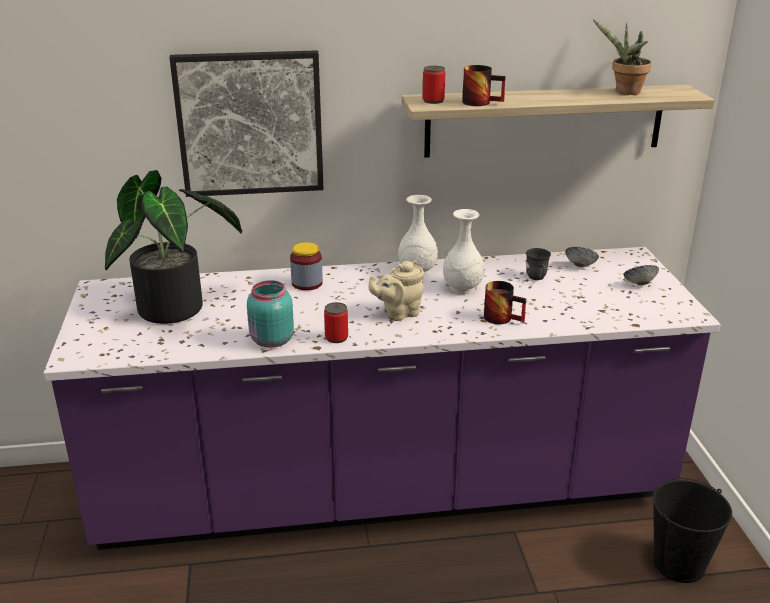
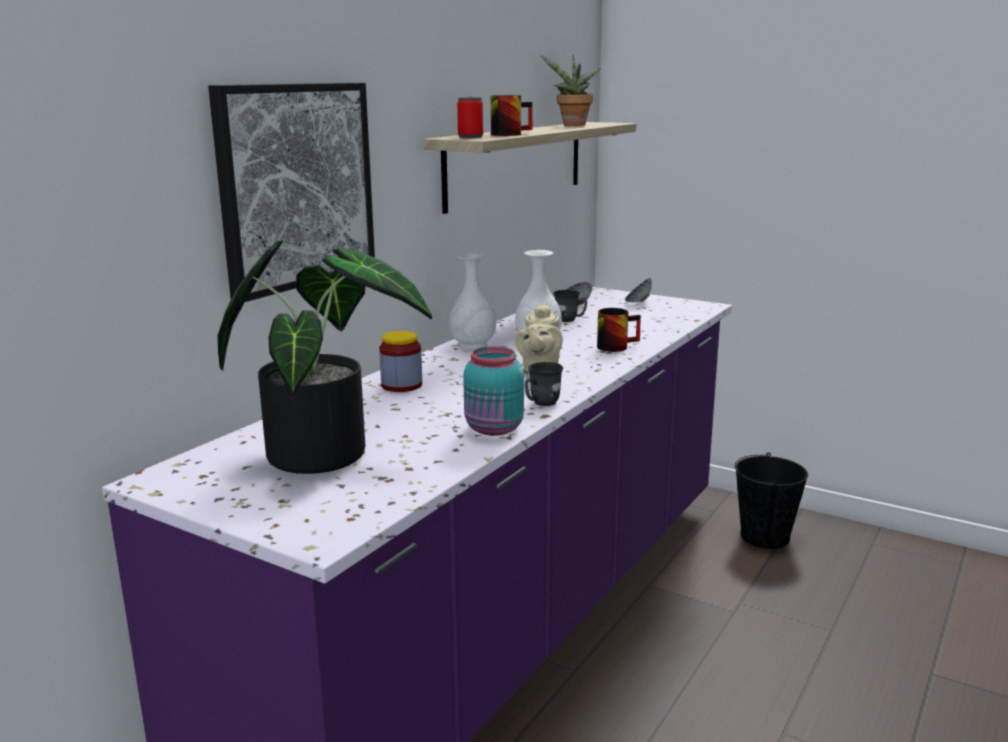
camera: 50 degrees left, 10 degrees down
can [324,302,348,343] -> grey mug [524,362,563,406]

